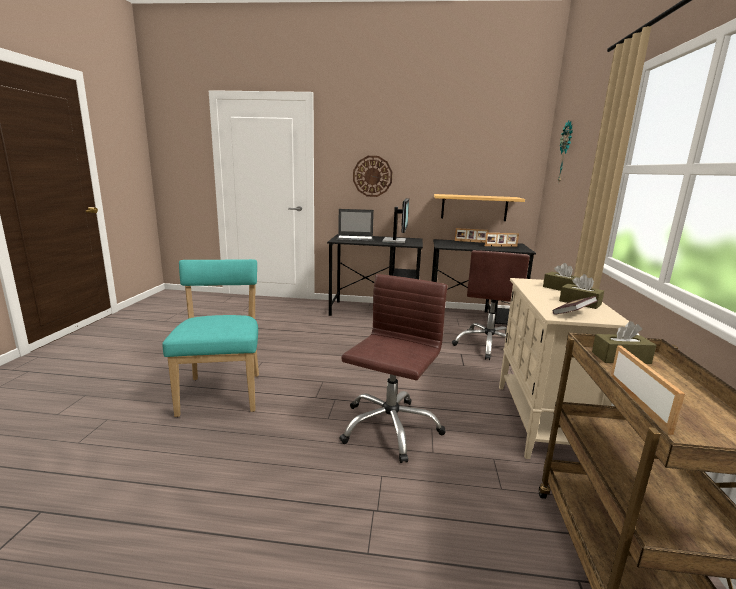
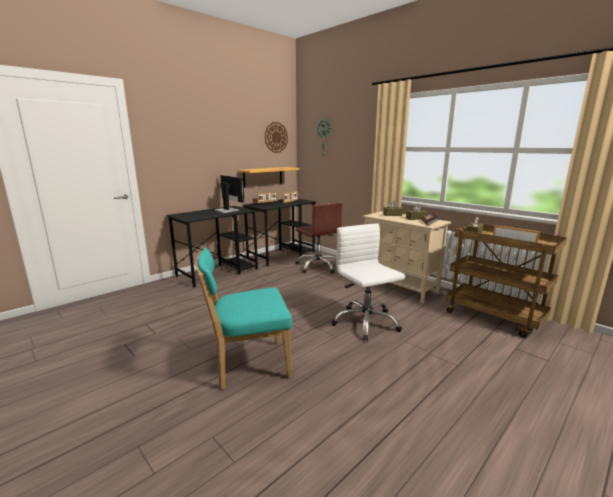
camera: 50 degrees left, 0 degrees up
turquoise chair [162,259,259,417] -> turquoise chair turned 45 degrees counterclockwise [195,248,292,389]
laptop [337,209,374,243] -> none
brown office chair [339,274,448,463] -> white office chair [331,223,405,341]
wall clock [353,156,392,197] -> wall clock moved to [265,122,288,153]

